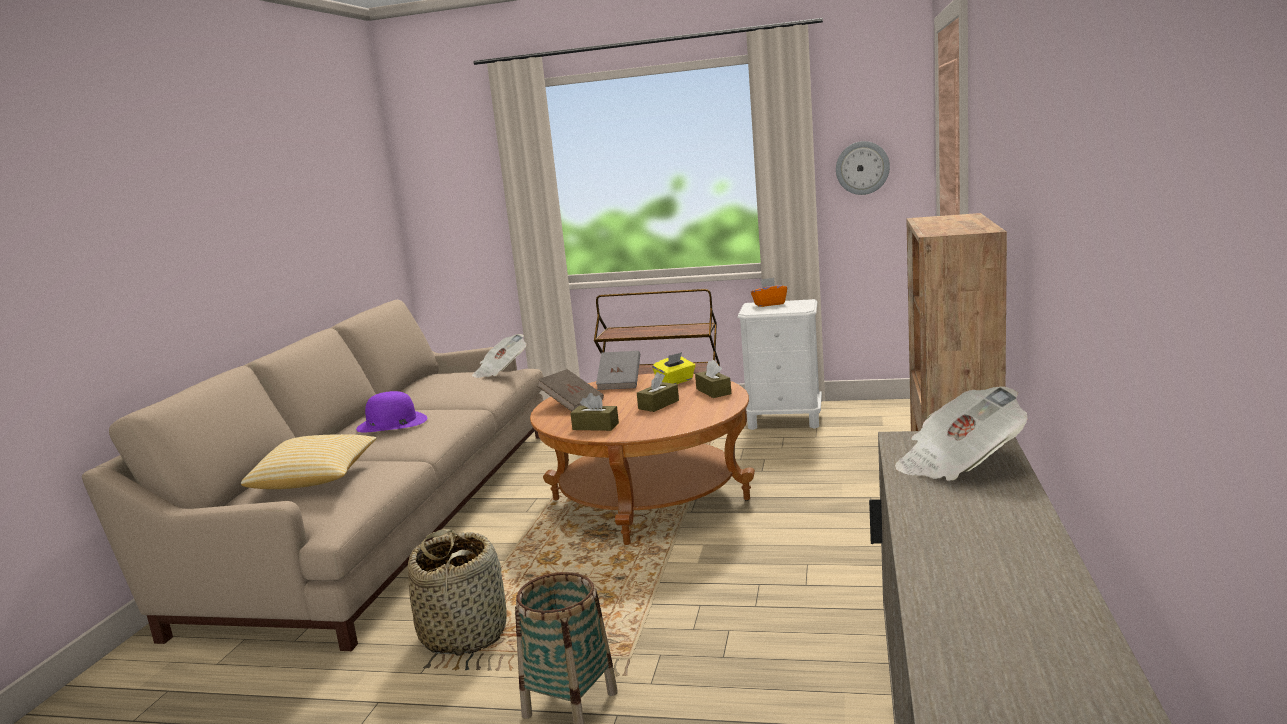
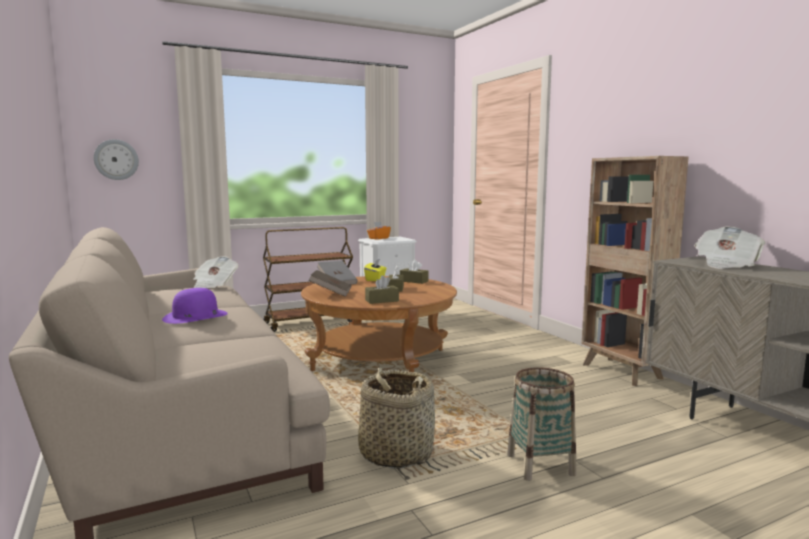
camera: 40 degrees left, 5 degrees down
pillow [241,434,377,489] -> none
wall clock [836,141,890,195] -> wall clock moved to [94,139,139,180]

